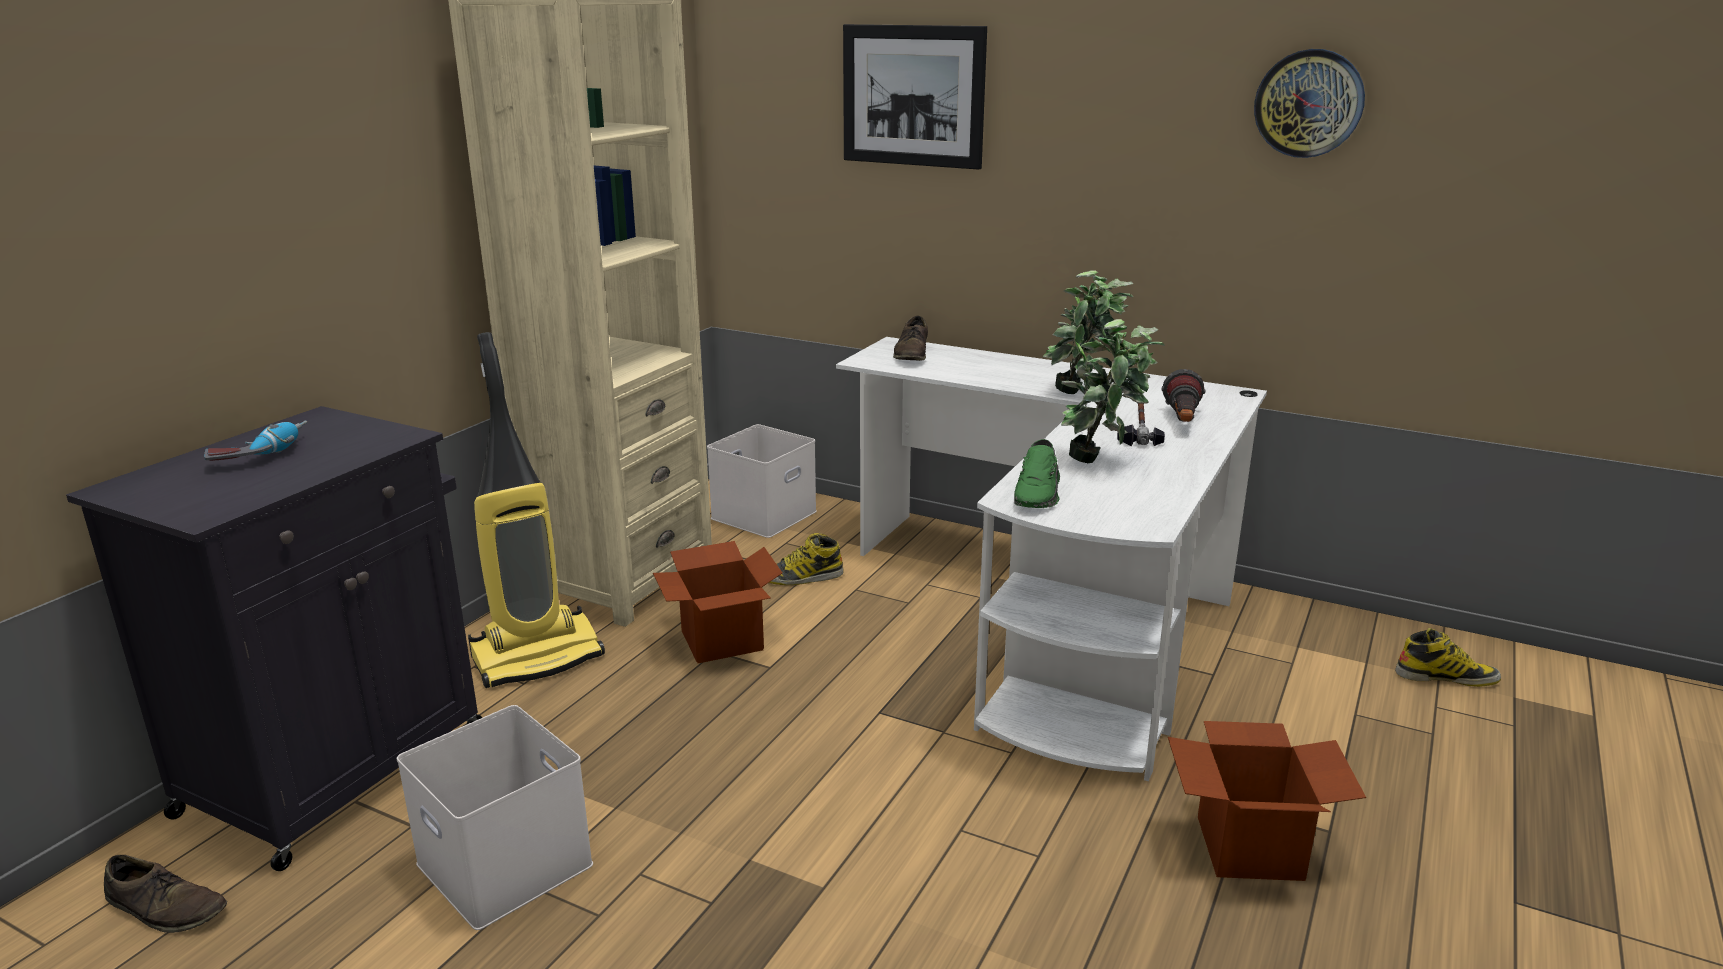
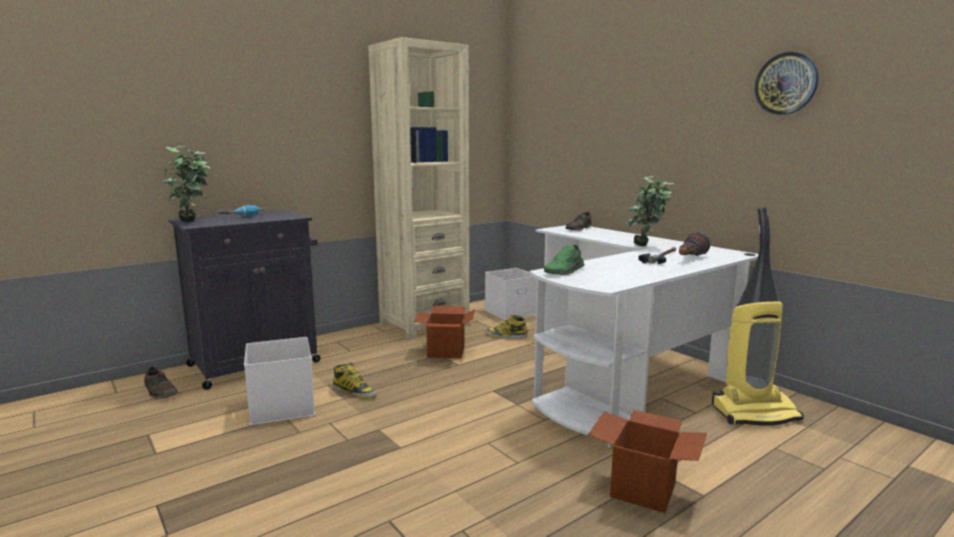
camera: 25 degrees right, 10 degrees down
vacuum cleaner [468,332,605,688] -> vacuum cleaner moved to [712,207,804,426]
picture [843,24,987,170] -> none
potted plant [1061,319,1165,463] -> potted plant moved to [161,146,211,222]
boot [1395,628,1501,687] -> boot moved to [333,362,377,399]

